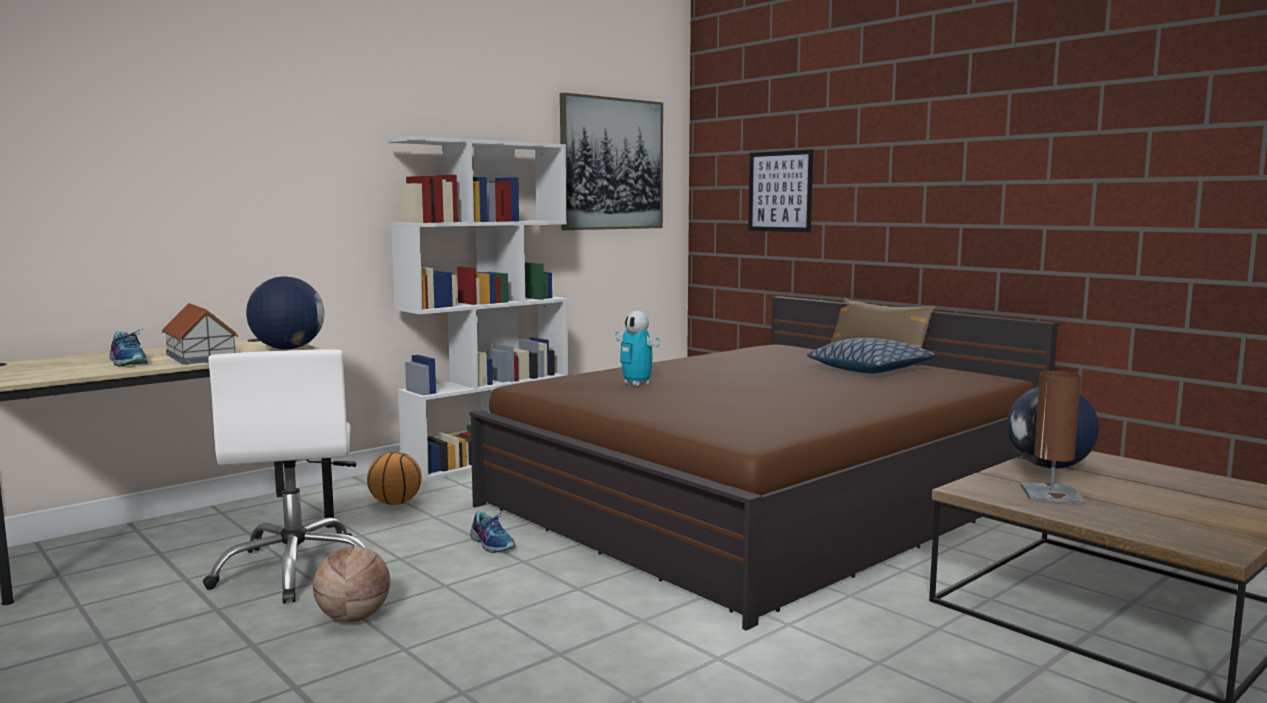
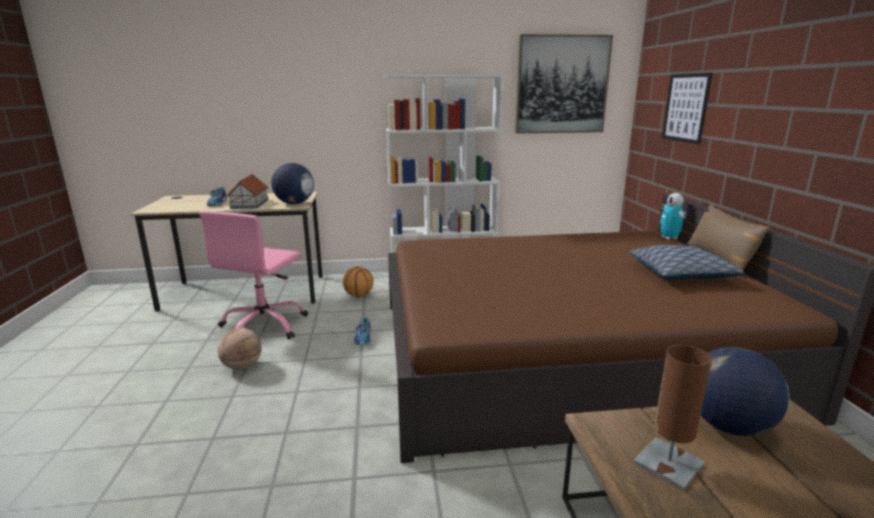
camera: 35 degrees right, 10 degrees up
white office chair [203,349,367,603] -> pink office chair [199,211,308,339]
toy robot [615,311,660,386] -> toy robot moved to [660,193,686,240]

